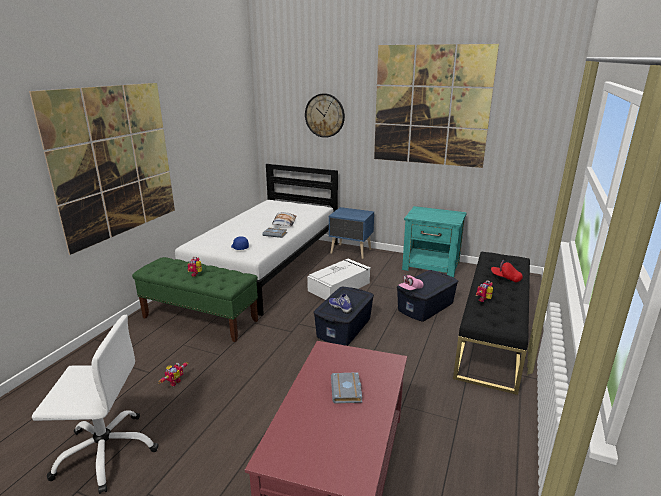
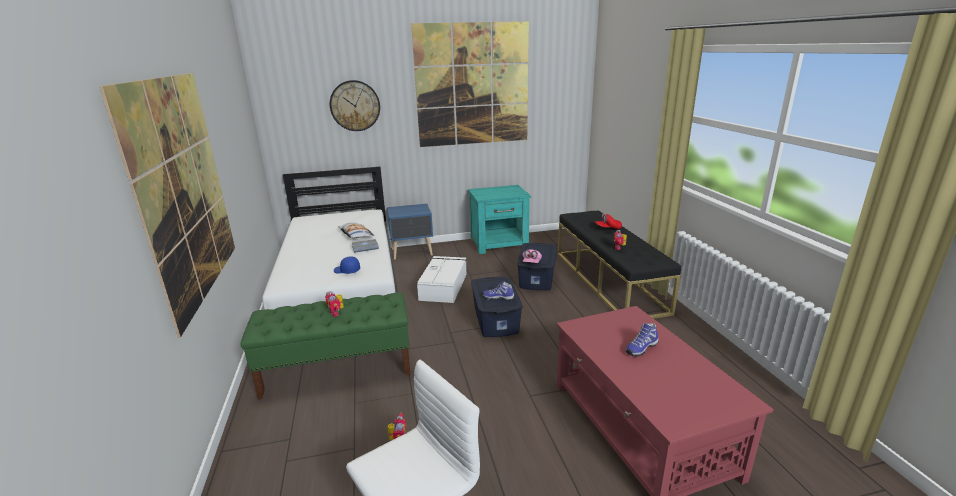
camera: 35 degrees left, 0 degrees up
grey book [331,372,362,404] -> shoe [626,323,659,357]

